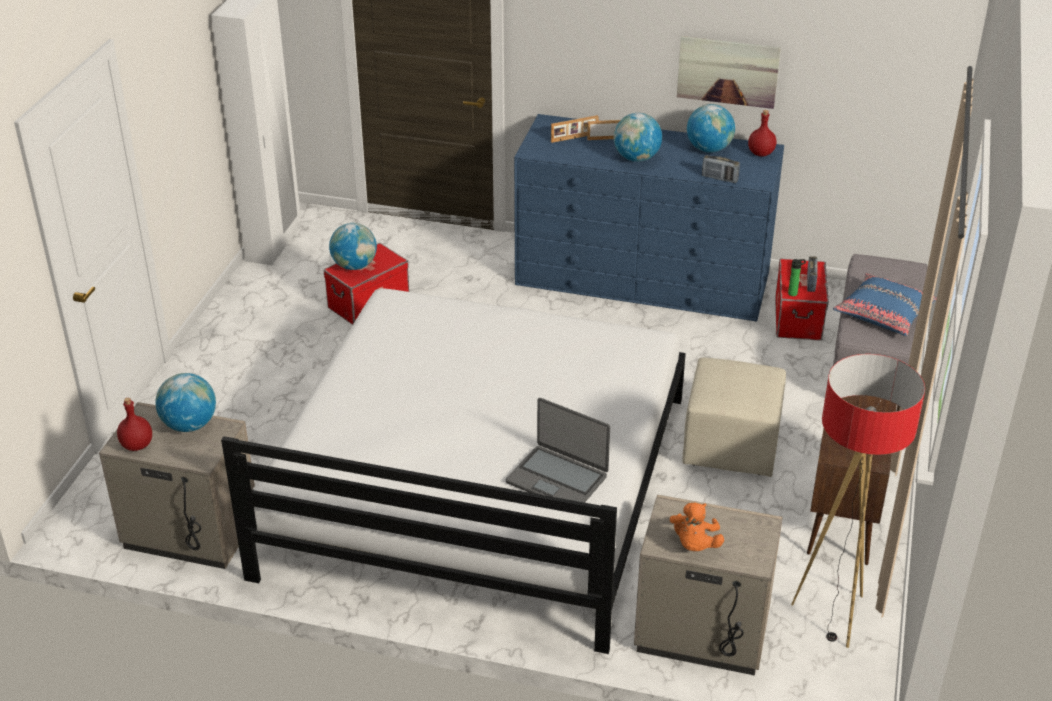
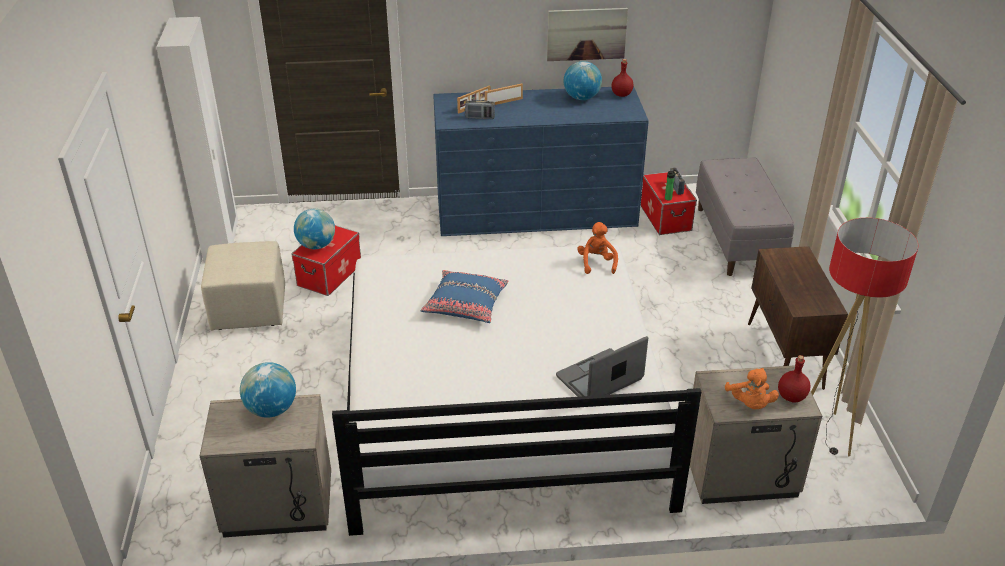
camera: 20 degrees left, 0 degrees up
red bottle [117,398,152,451] -> red bottle moved to [778,355,810,403]
laptop [506,398,610,503] -> laptop turned 135 degrees clockwise [556,336,648,397]
globe [614,113,662,162] -> none
beige ottoman [682,357,786,477] -> beige ottoman moved to [201,241,285,330]
radio [702,155,740,183] -> radio moved to [465,100,495,119]
blue pillow [833,273,937,336] -> blue pillow moved to [420,270,509,323]
none -> orange plush toy [577,222,618,274]

